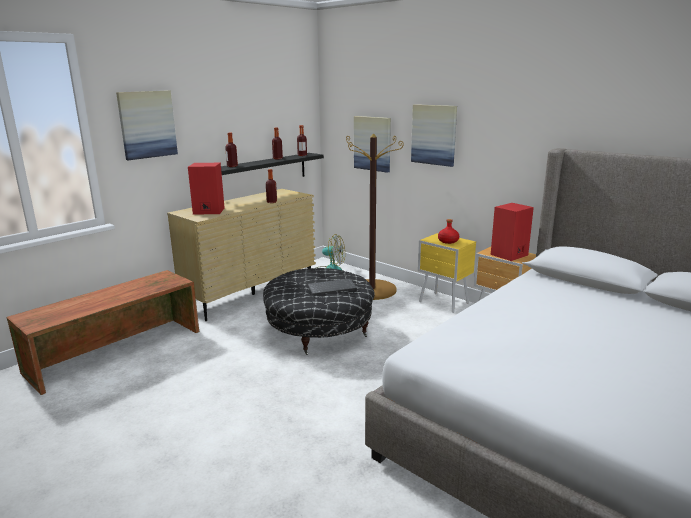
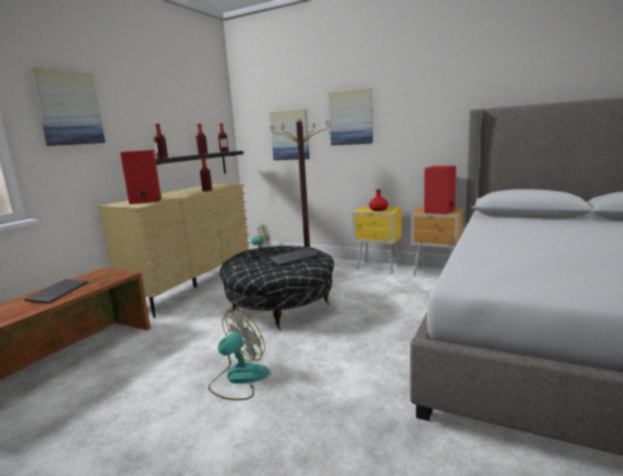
camera: 15 degrees left, 5 degrees down
none -> keyboard [24,279,88,304]
none -> fan [208,310,270,400]

